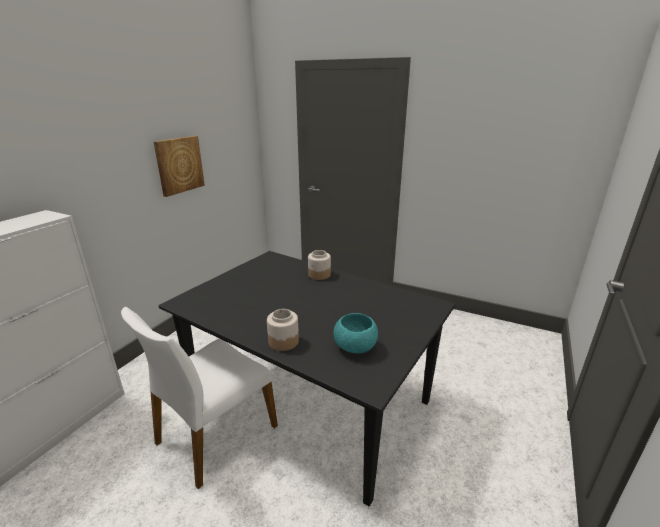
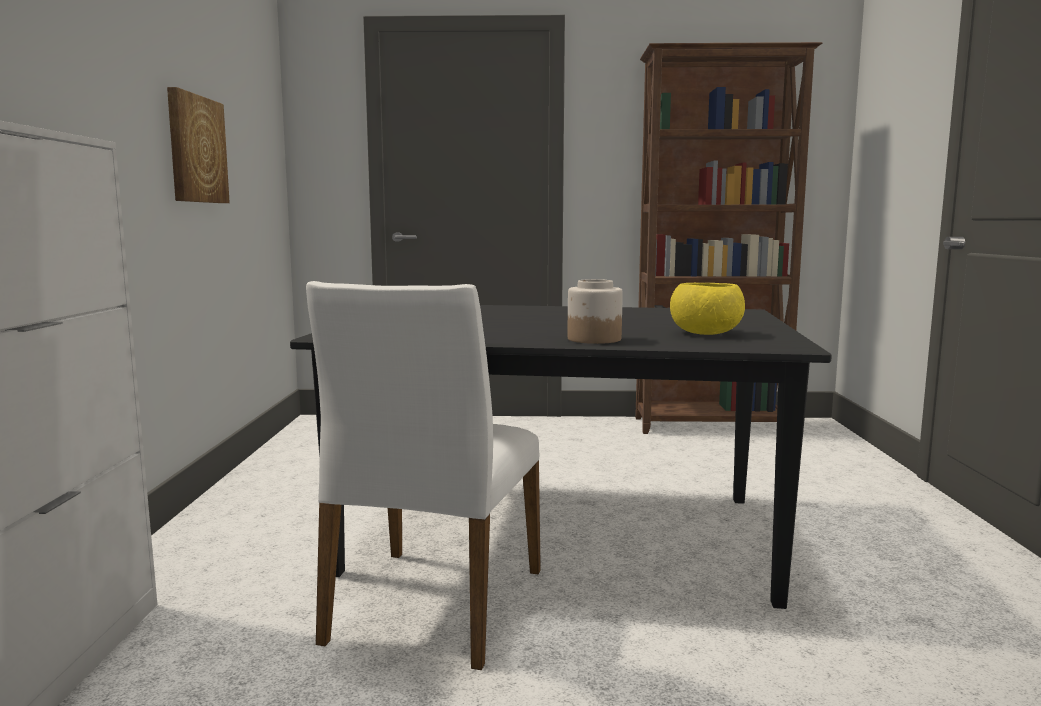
camera: 25 degrees left, 15 degrees down
jar [308,250,331,280] -> none
turquoise bowl [334,313,378,353] -> yellow bowl [670,283,745,335]
none -> brown bookcase [635,42,822,434]

